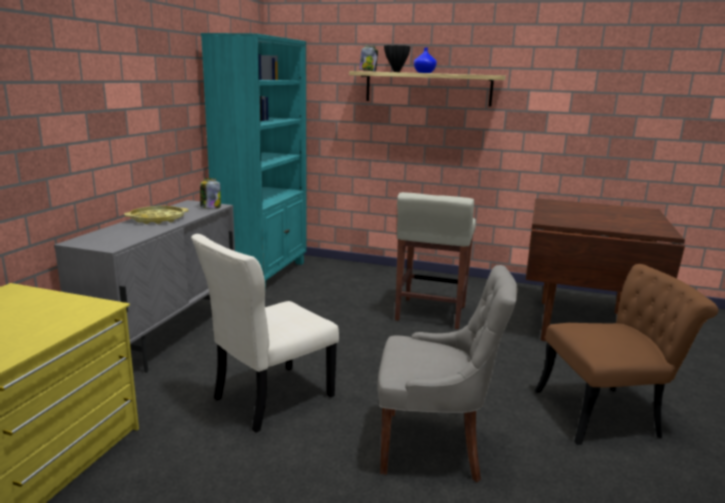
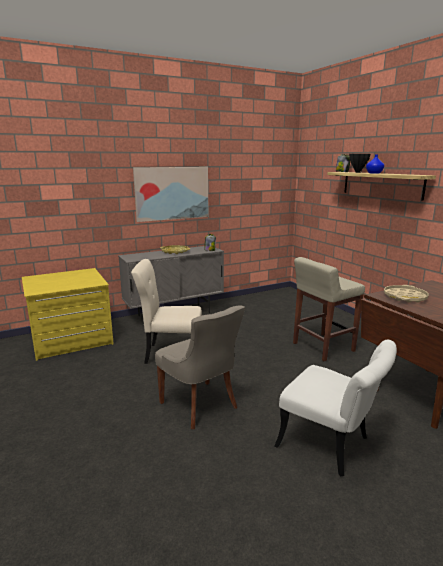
camera: 45 degrees right, 0 degrees up
turquoise bookcase [201,33,307,290] -> none
brown chair [535,264,718,445] -> white chair [275,340,397,477]
none -> picture [133,167,209,222]
none -> beige tray [384,285,429,303]

